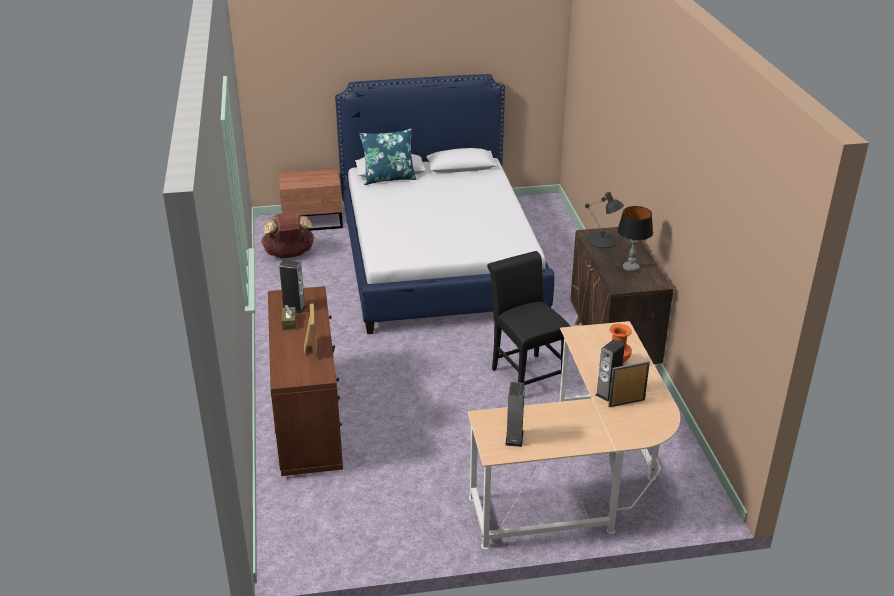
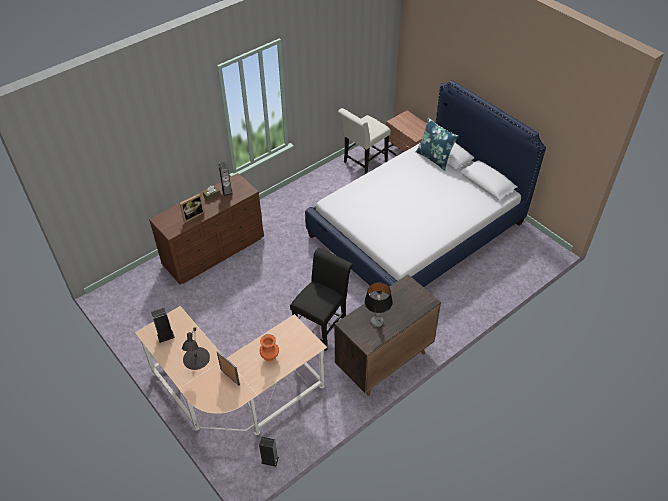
camera: 60 degrees right, 15 degrees up
brown backpack [261,212,314,258] -> white chair [338,108,391,174]
black table lamp [585,192,624,248] -> black table lamp moved to [182,327,210,370]
speaker [595,339,625,402] -> speaker moved to [259,437,279,467]

